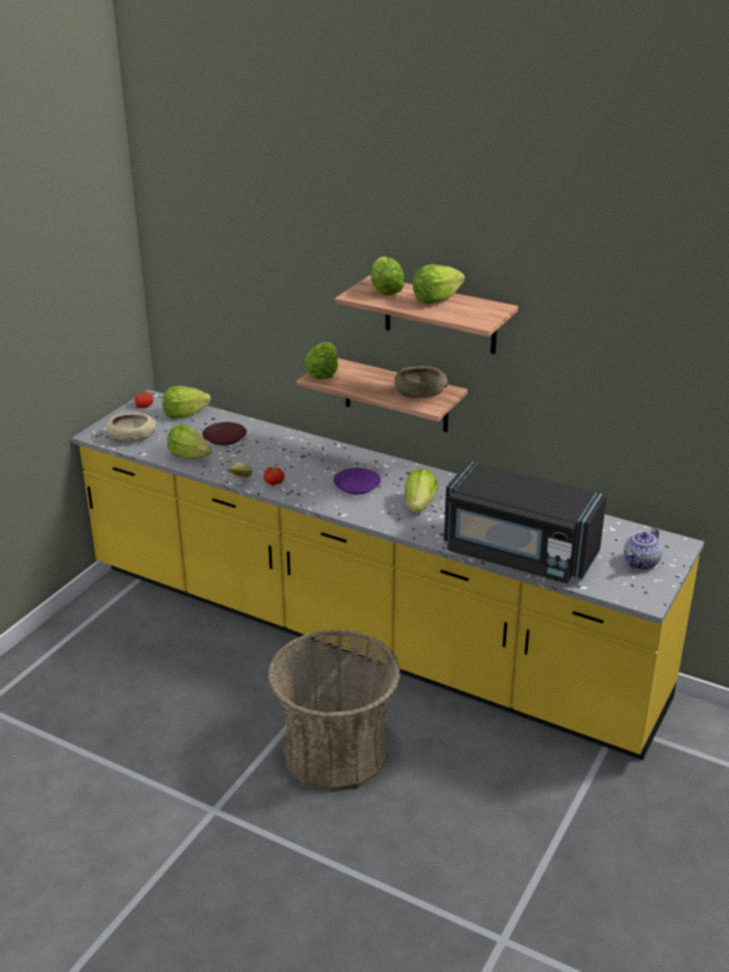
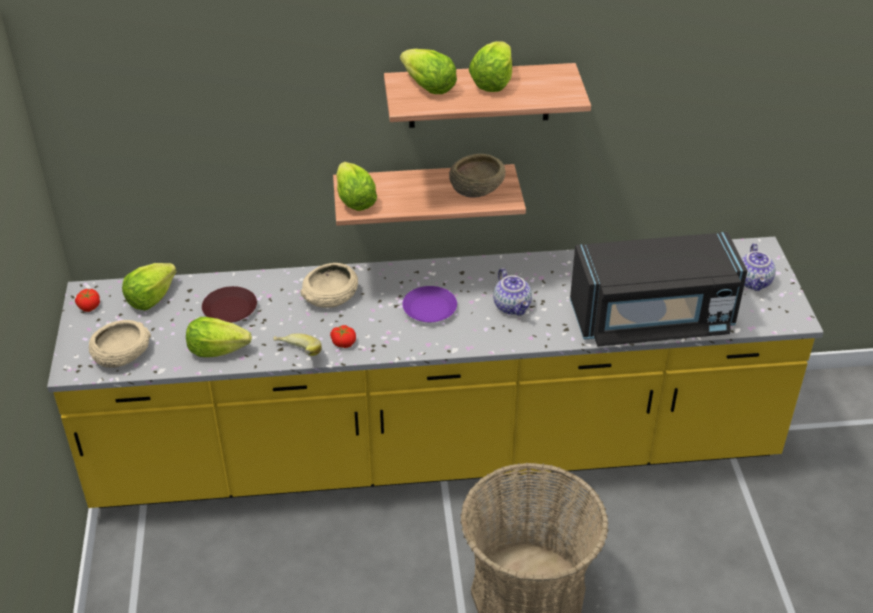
camera: 35 degrees left, 10 degrees up
lettuce [404,469,438,513] -> teapot [493,268,532,316]
none -> beige bowl [300,263,358,308]

